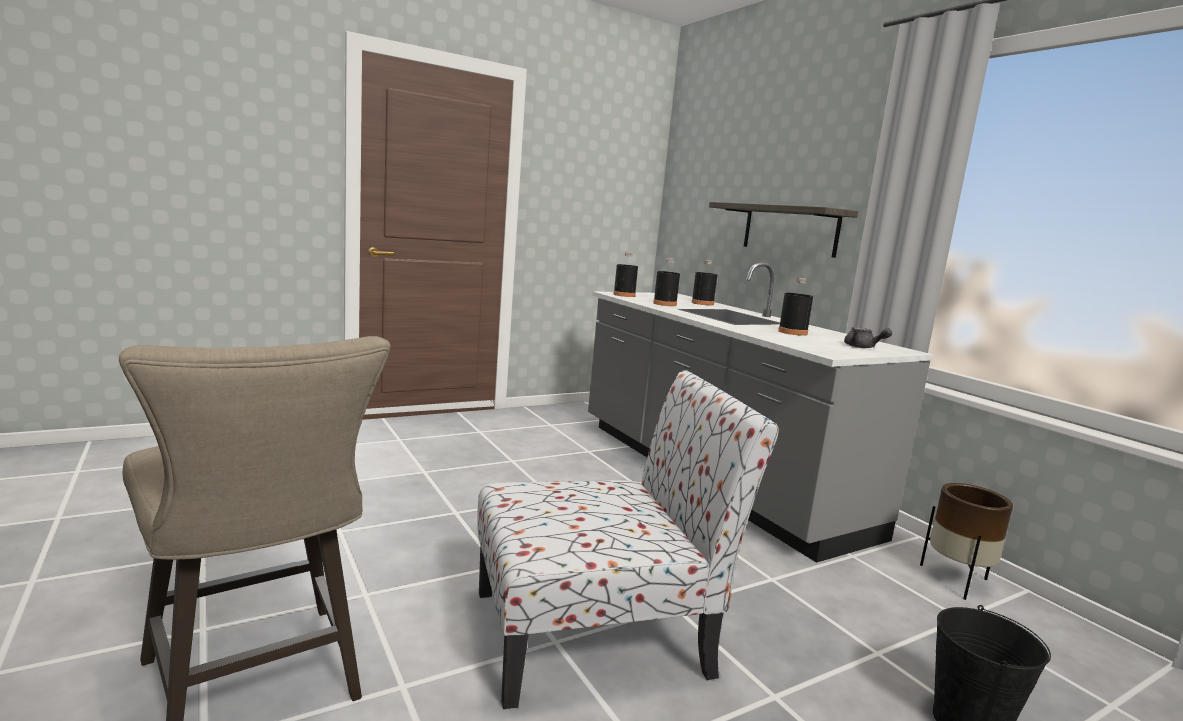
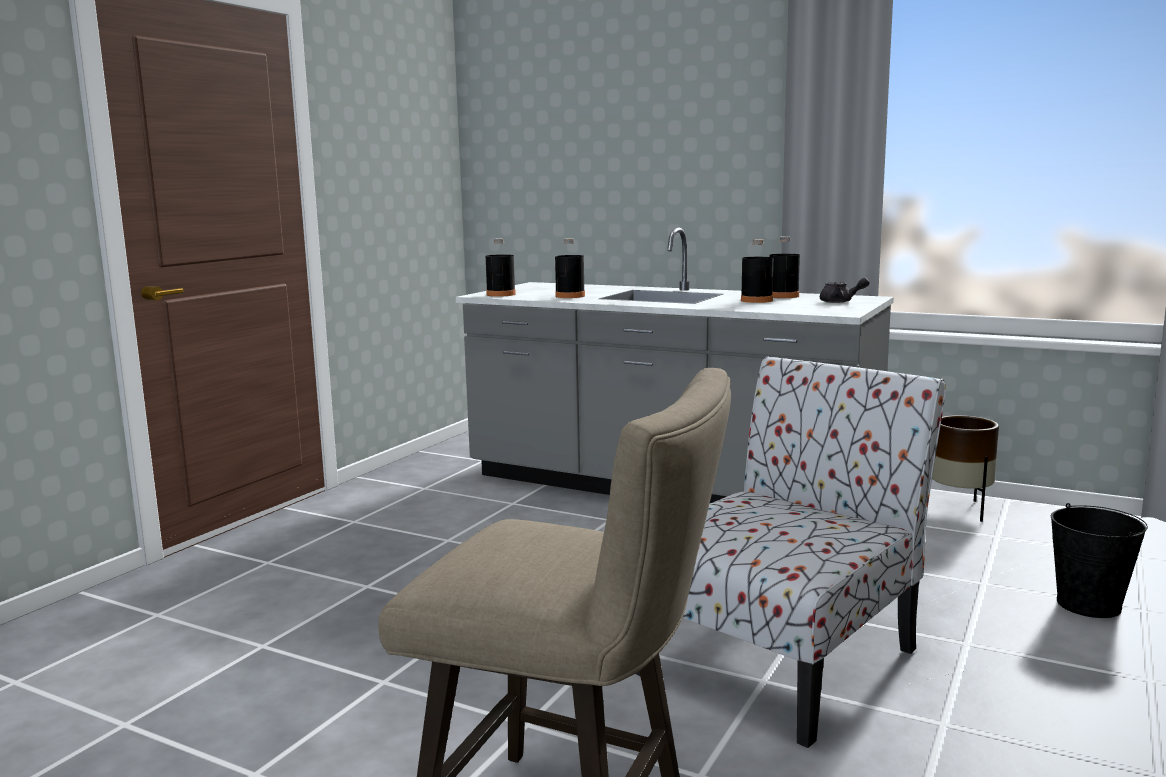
camera: 30 degrees left, 0 degrees up
black bottle [691,260,718,306] -> black bottle moved to [769,236,800,298]
shelf [709,202,858,258] -> none

